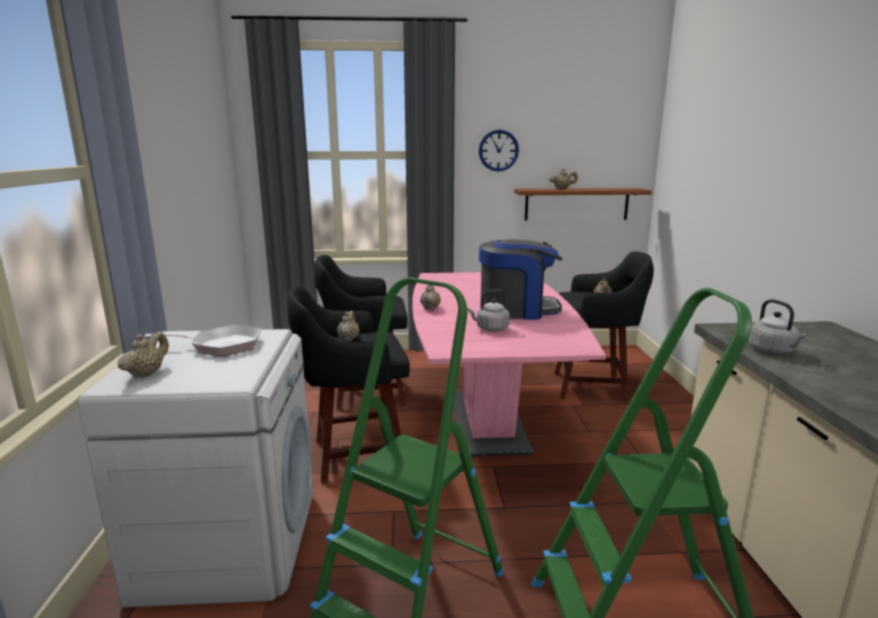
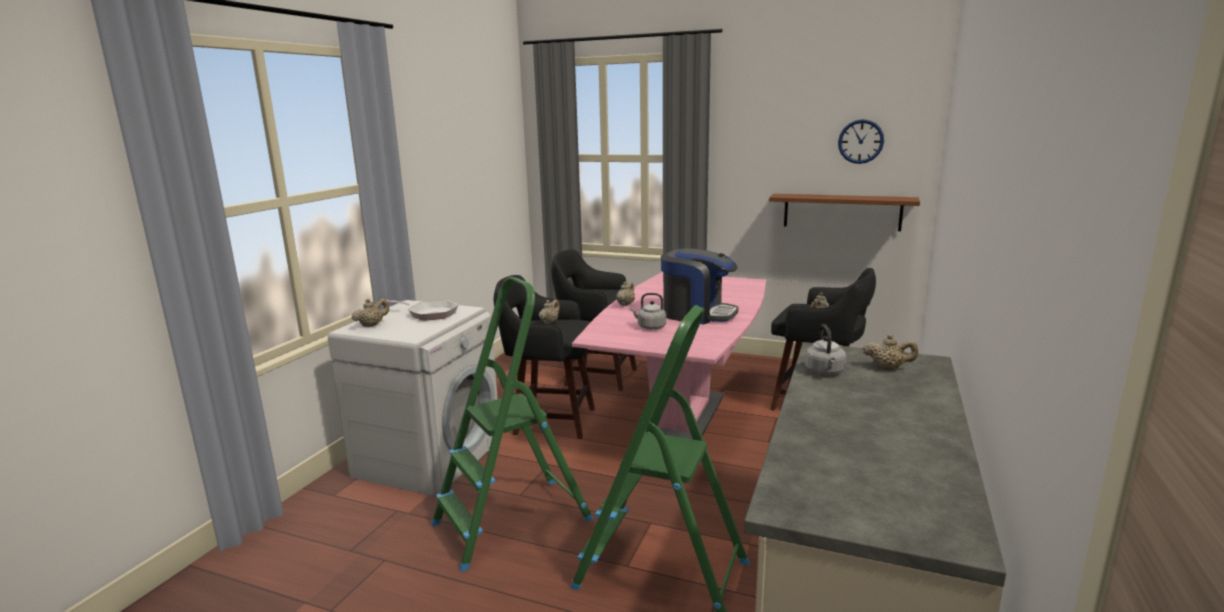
camera: 25 degrees right, 0 degrees up
wall clock [479,130,519,172] -> wall clock moved to [838,119,884,164]
beige teapot [549,169,578,189] -> beige teapot moved to [863,334,918,369]

